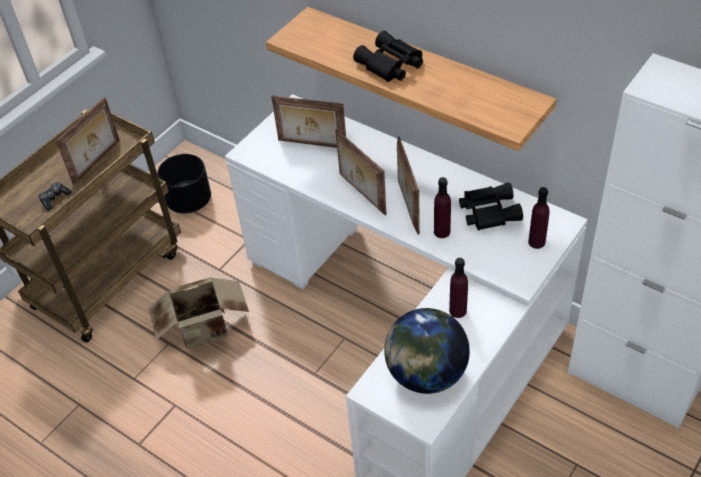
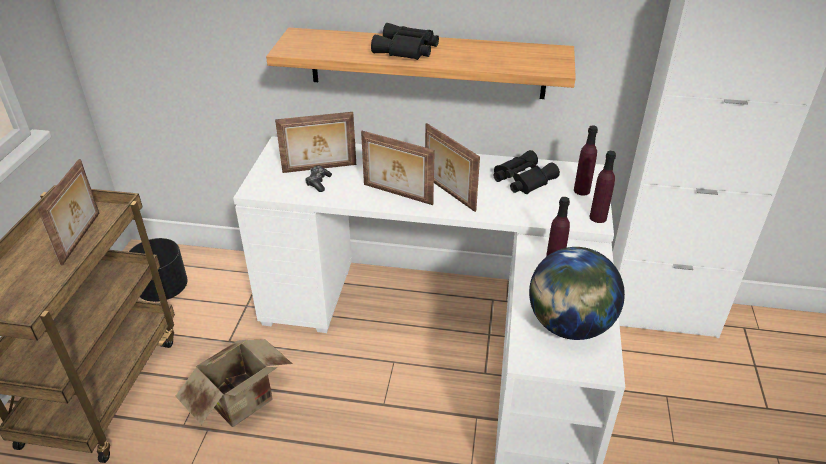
camera: 30 degrees left, 10 degrees down
game controller [38,182,72,211] -> game controller moved to [305,166,332,192]
purple bottle [434,177,451,238] -> purple bottle moved to [589,151,616,223]

